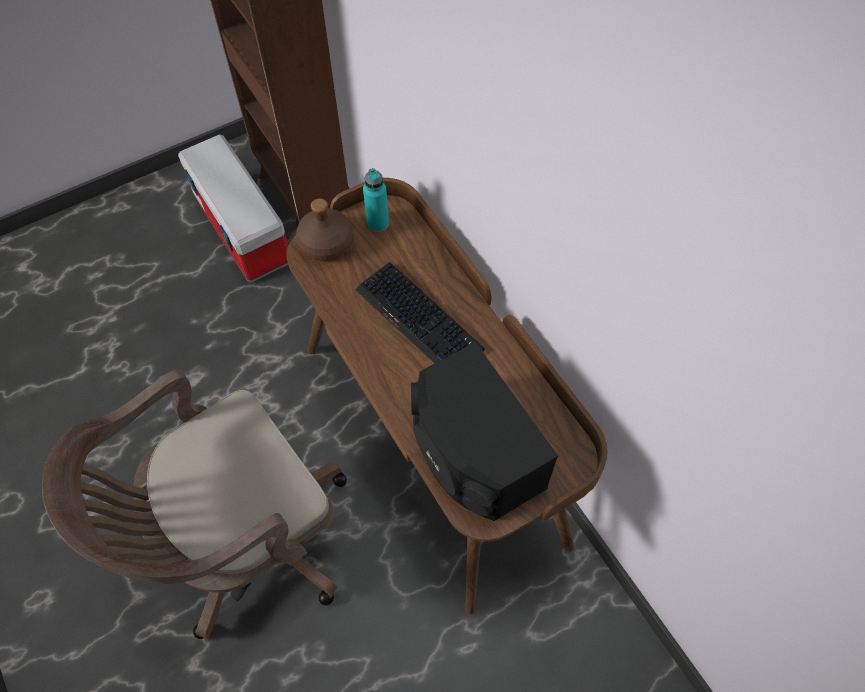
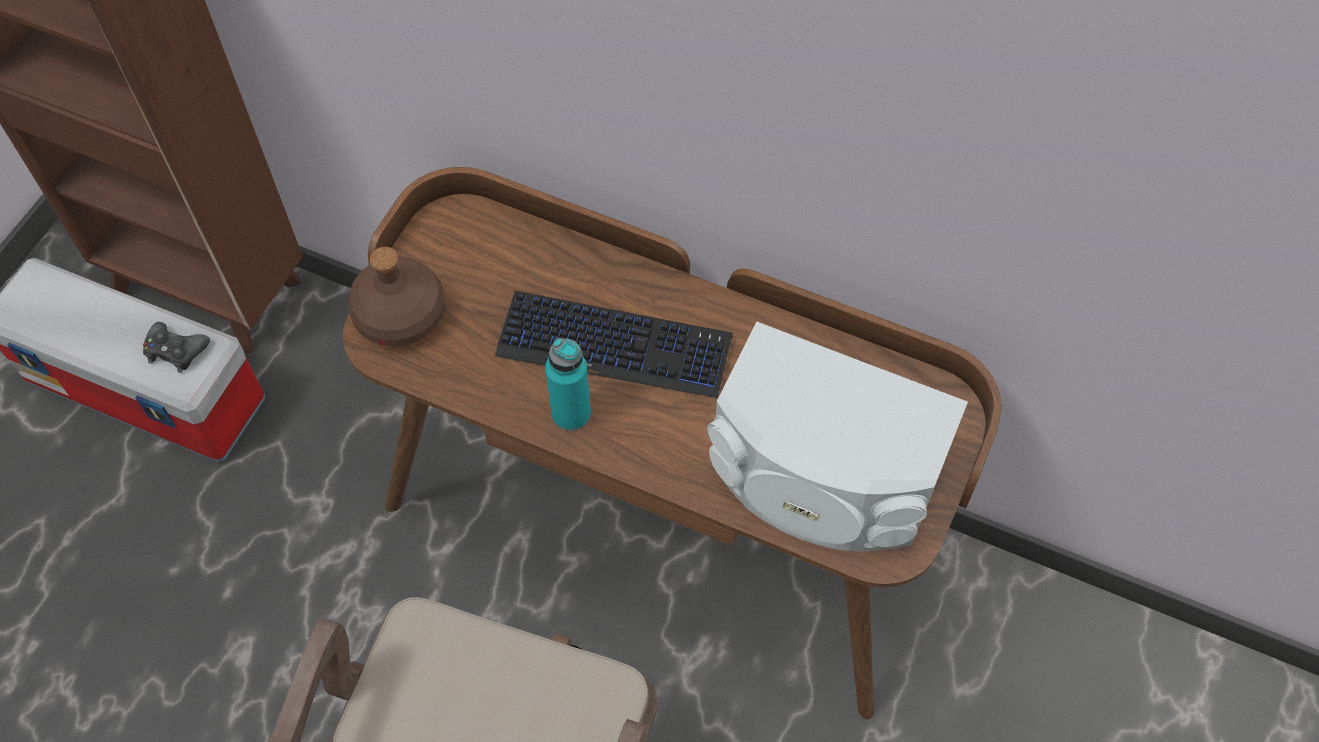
camera: 35 degrees left, 0 degrees up
turquoise bottle [363,168,389,232] -> turquoise bottle moved to [545,338,591,431]
black speaker [411,343,558,521] -> white speaker [707,322,968,551]
none -> black game controller [143,322,210,373]

